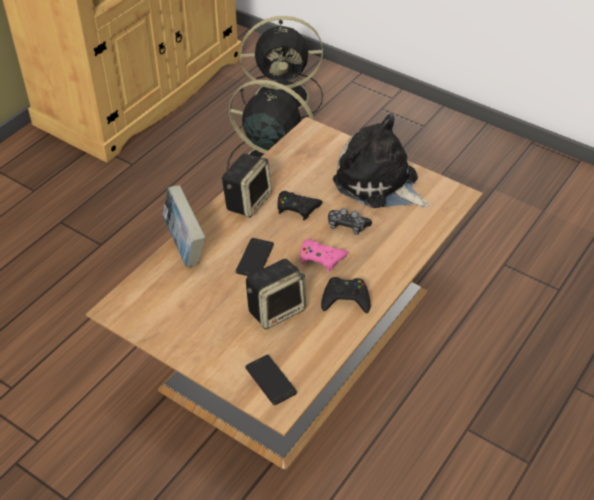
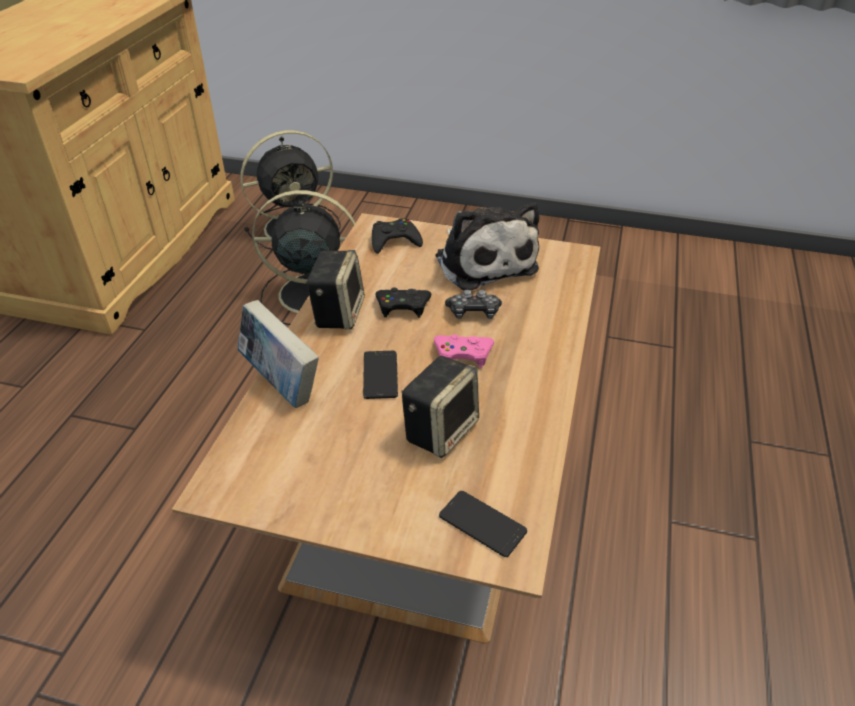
camera: 20 degrees left, 5 degrees down
black game controller [321,277,371,313] -> black game controller moved to [372,218,423,254]
plush toy [333,114,430,208] -> plush toy turned 135 degrees counterclockwise [435,202,539,290]

